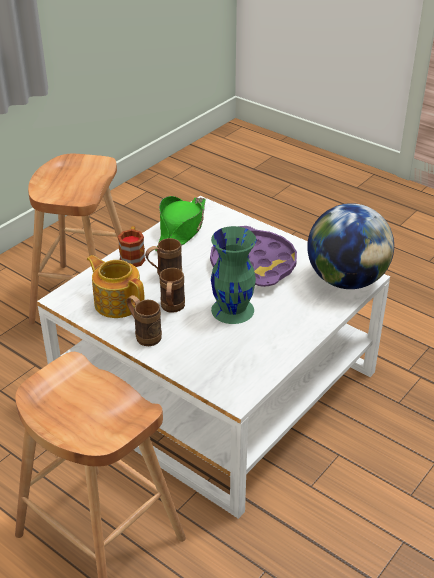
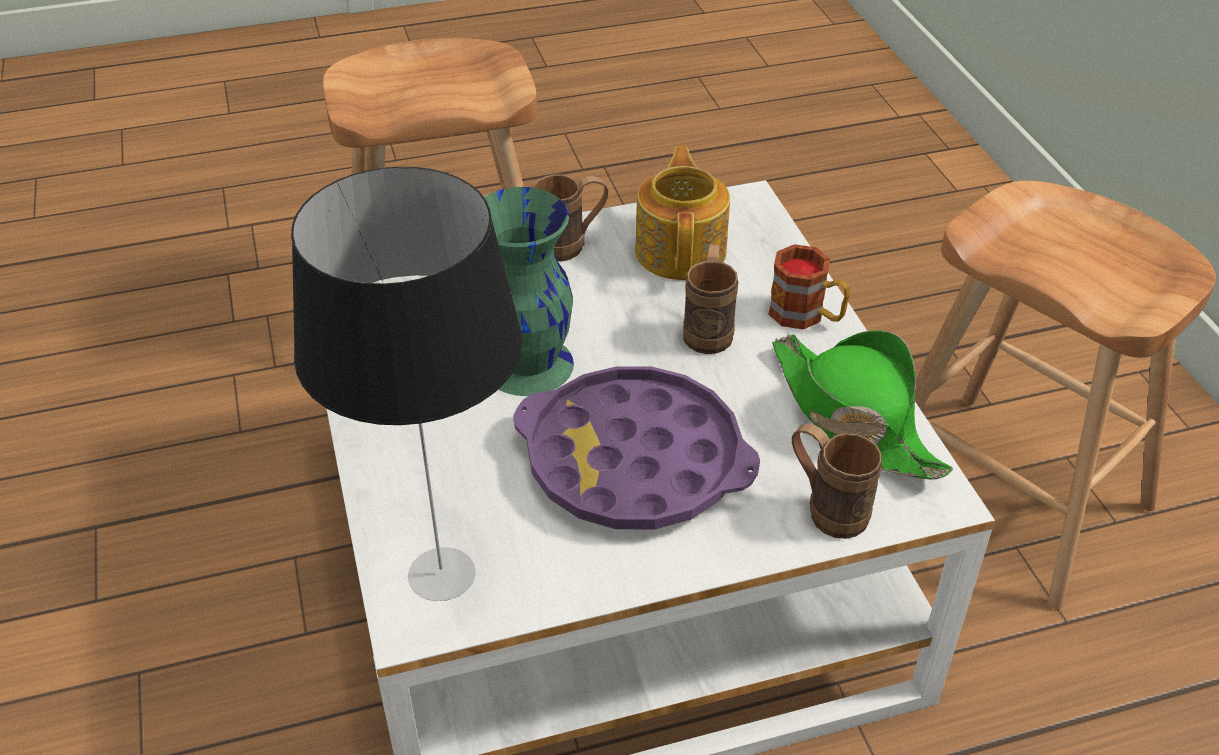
camera: 125 degrees right, 5 degrees up
teapot [87,255,145,318] -> teapot turned 75 degrees counterclockwise [635,146,730,280]
brown mug [159,268,185,313] -> brown mug moved to [792,423,882,539]
globe [307,203,394,289] -> table lamp [291,167,523,601]

